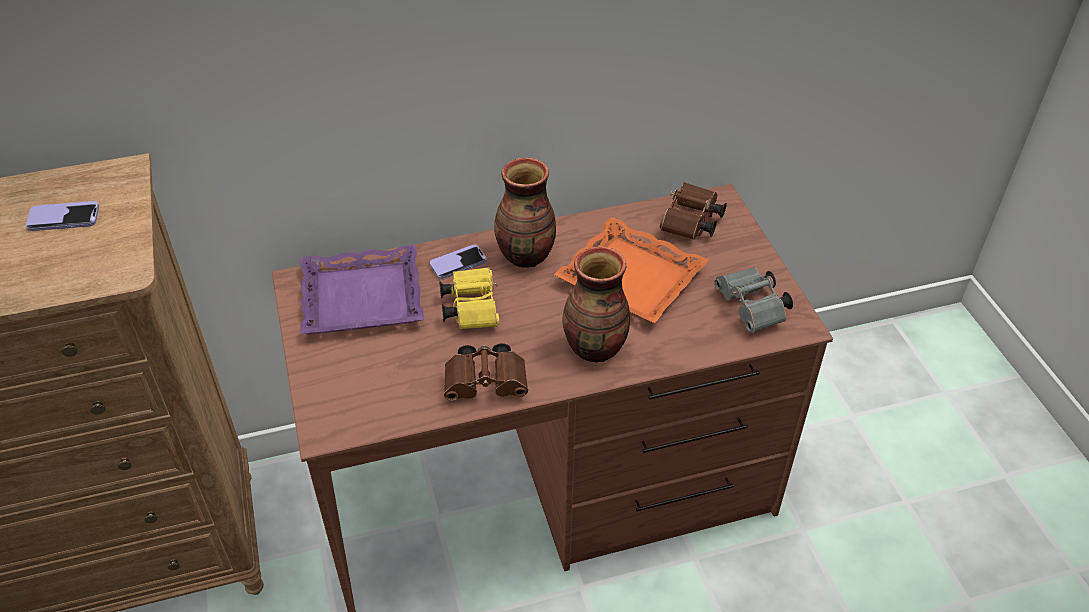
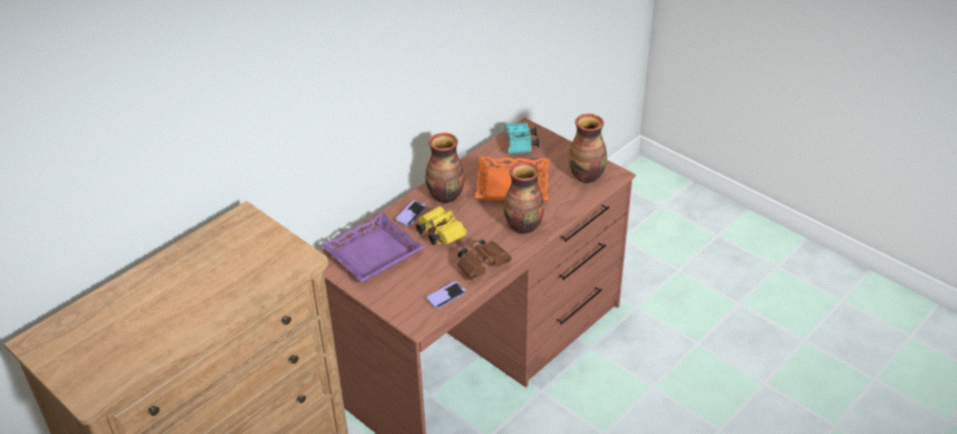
camera: 30 degrees left, 5 degrees down
phone [26,201,99,231] -> phone moved to [427,281,466,309]
brown binoculars [660,182,727,239] -> turquoise binoculars [505,123,539,154]
grey binoculars [714,267,793,333] -> vase [568,114,607,183]

